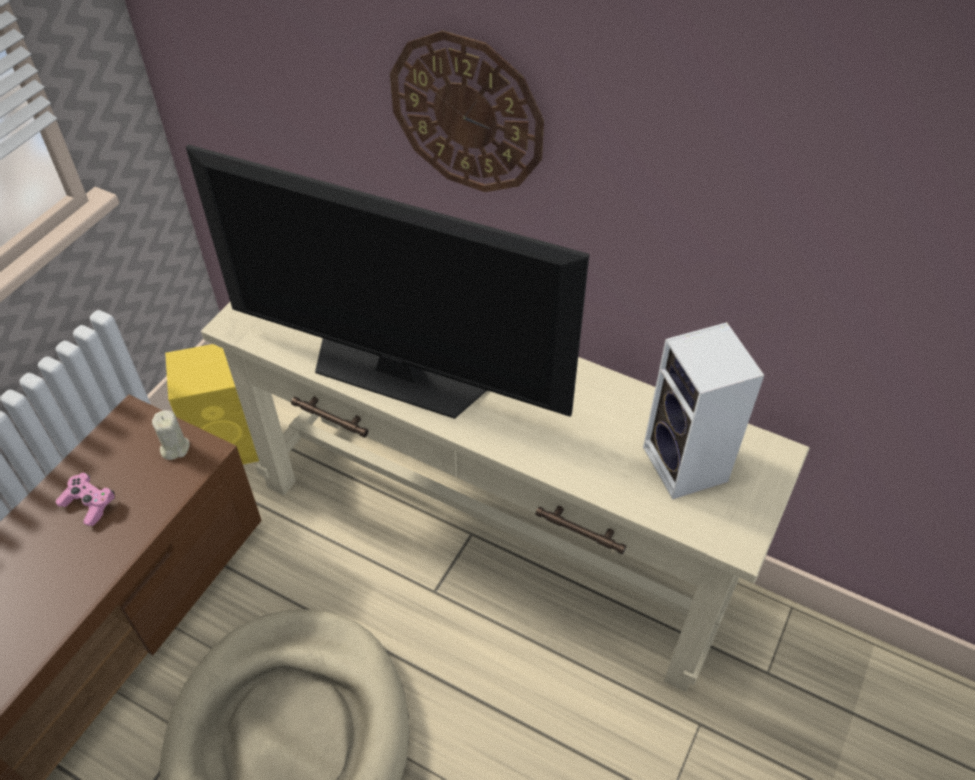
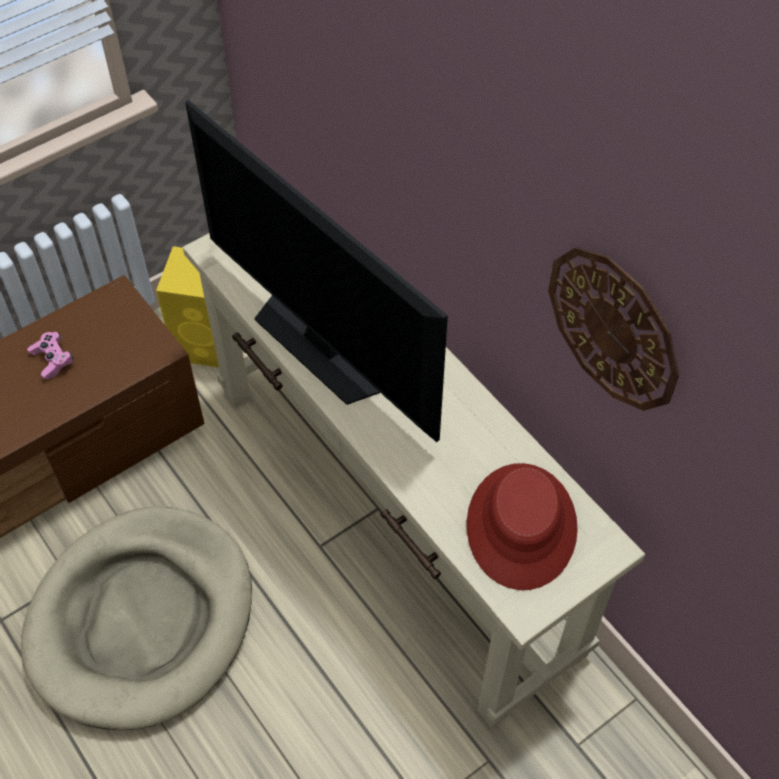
camera: 25 degrees right, 5 degrees up
beige candle [152,410,190,460] -> none
wall clock [390,30,544,192] -> wall clock moved to [548,247,679,411]
speaker [643,322,764,500] -> red hat [467,463,578,590]

